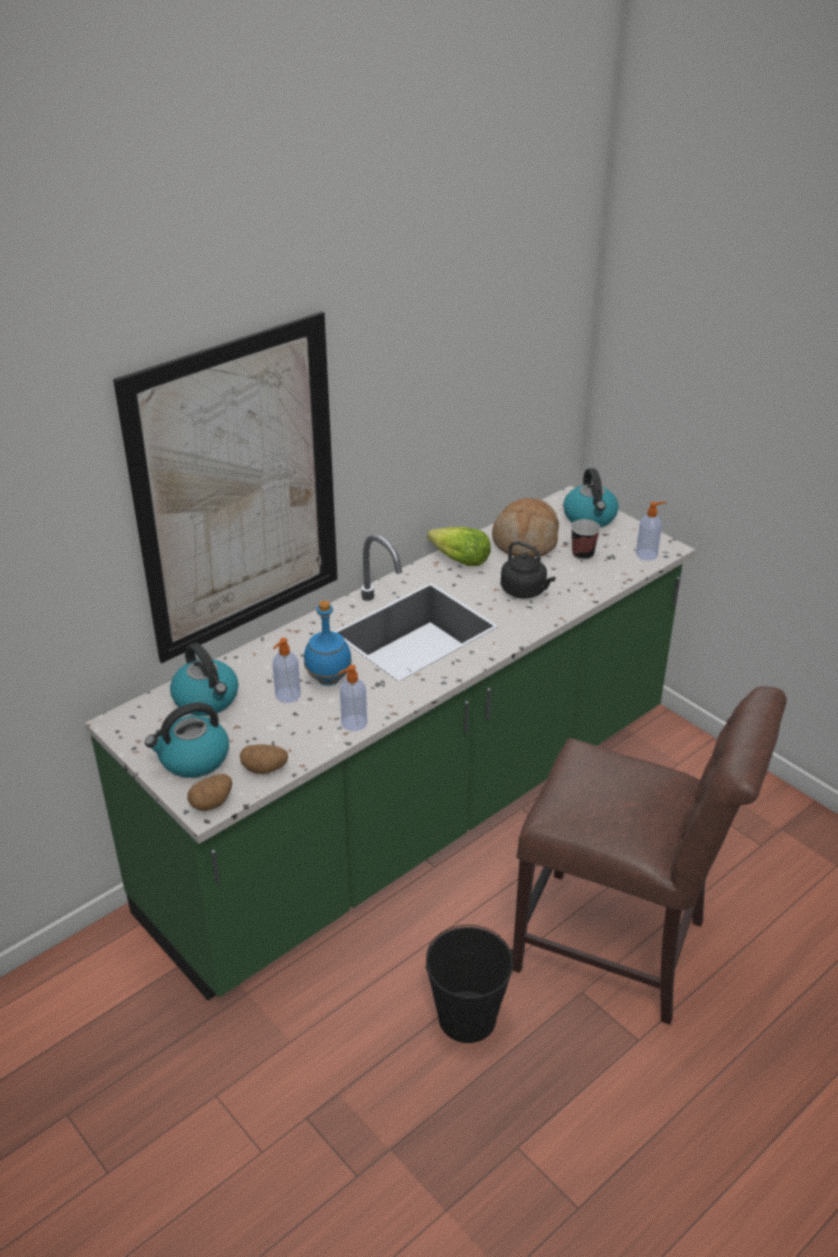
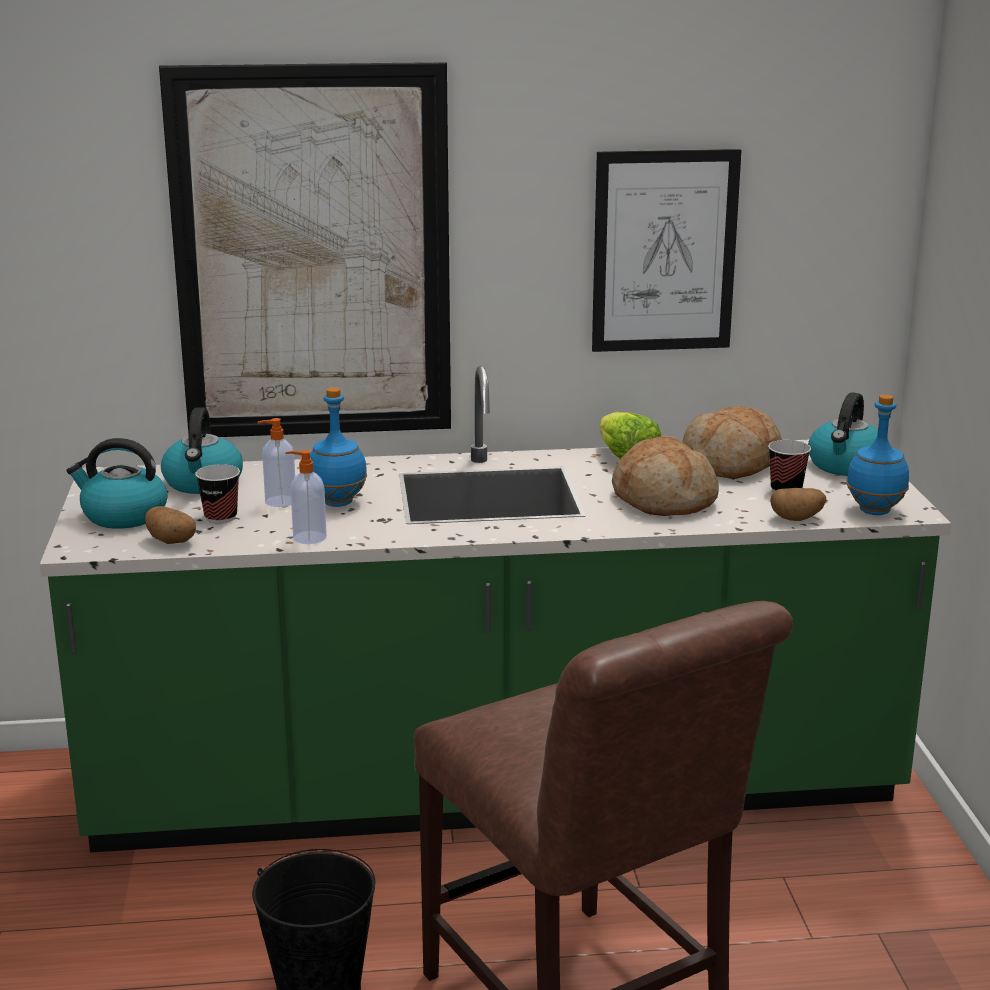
camera: 35 degrees right, 15 degrees down
potato [187,774,232,811] -> potato moved to [770,488,827,521]
black kettle [501,541,556,599] -> bread [612,436,719,516]
soap dispenser [636,502,666,560] -> blue bottle [846,394,909,515]
none -> cup [195,464,240,523]
none -> picture [592,149,741,352]

